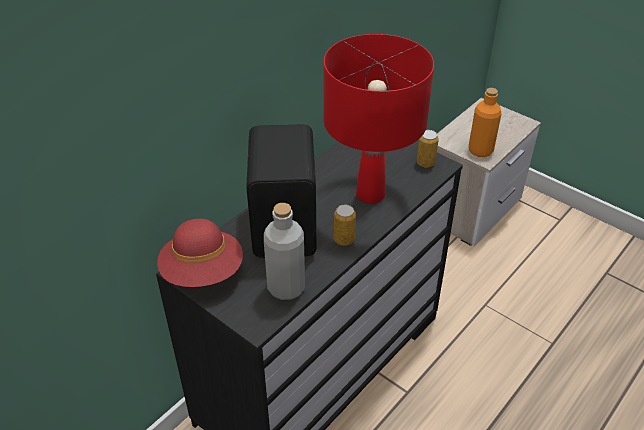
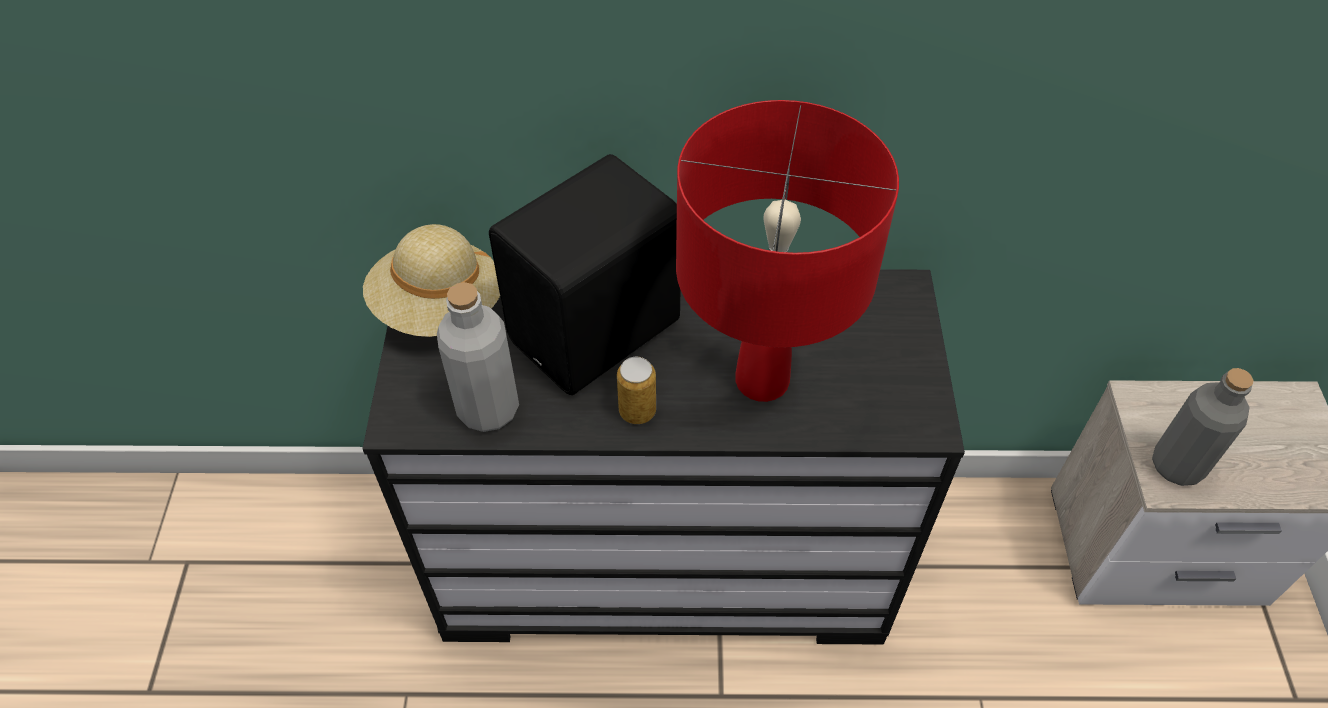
camera: 50 degrees right, 10 degrees up
red hat [157,219,243,287] -> beige hat [363,224,500,337]
can [417,130,439,168] -> none
orange bottle [469,88,501,157] -> grey bottle [1152,368,1254,486]

